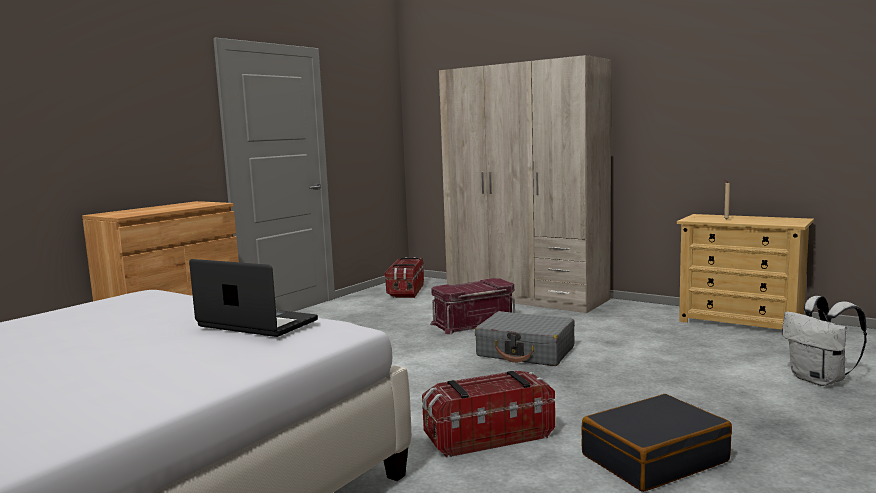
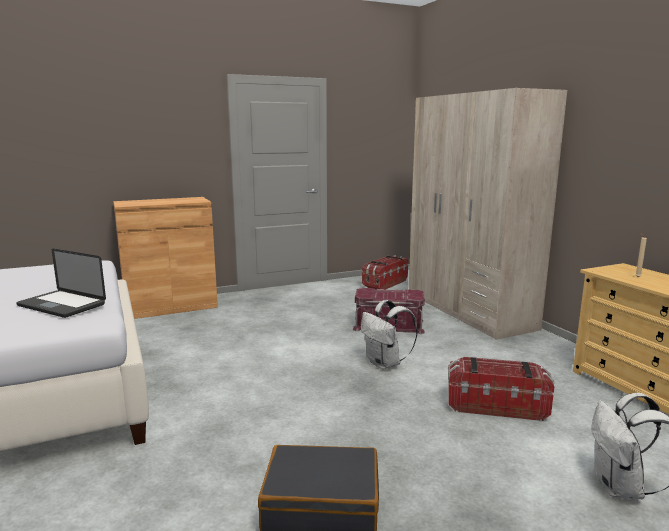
camera: 30 degrees right, 5 degrees up
laptop [189,259,318,337] -> laptop turned 150 degrees clockwise [16,249,106,318]
storage box [422,371,555,458] -> storage box moved to [448,357,554,421]
grey suitcase [475,311,575,366] -> white backpack [361,300,417,370]

